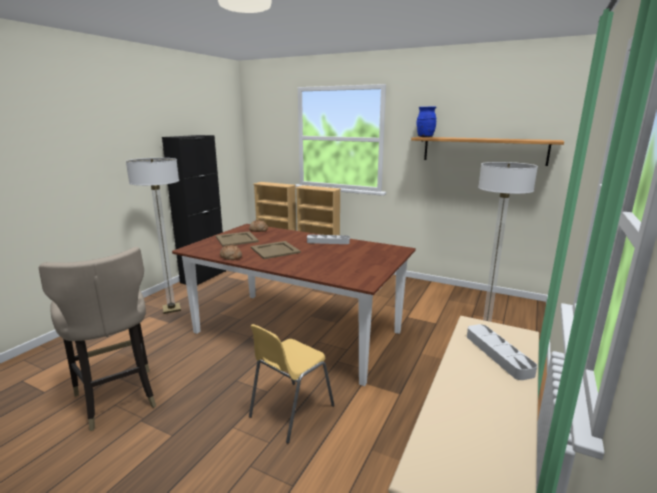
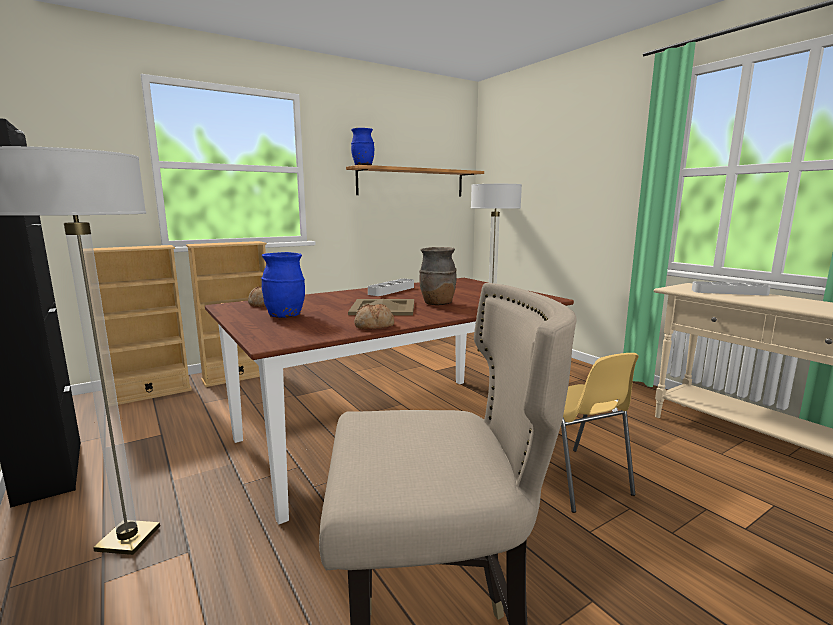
camera: 60 degrees left, 5 degrees down
beige tray [216,231,259,247] -> blue vase [261,252,305,318]
none -> brown vase [419,247,457,305]

